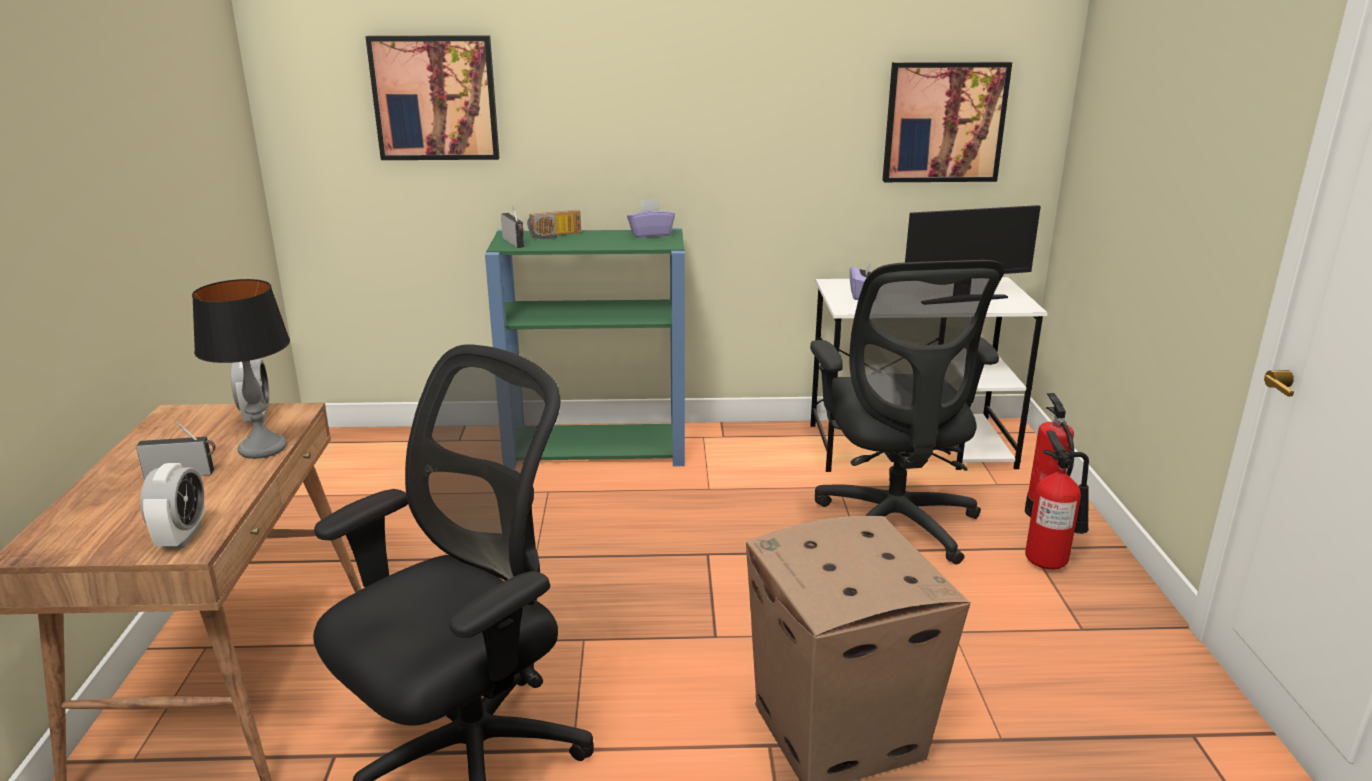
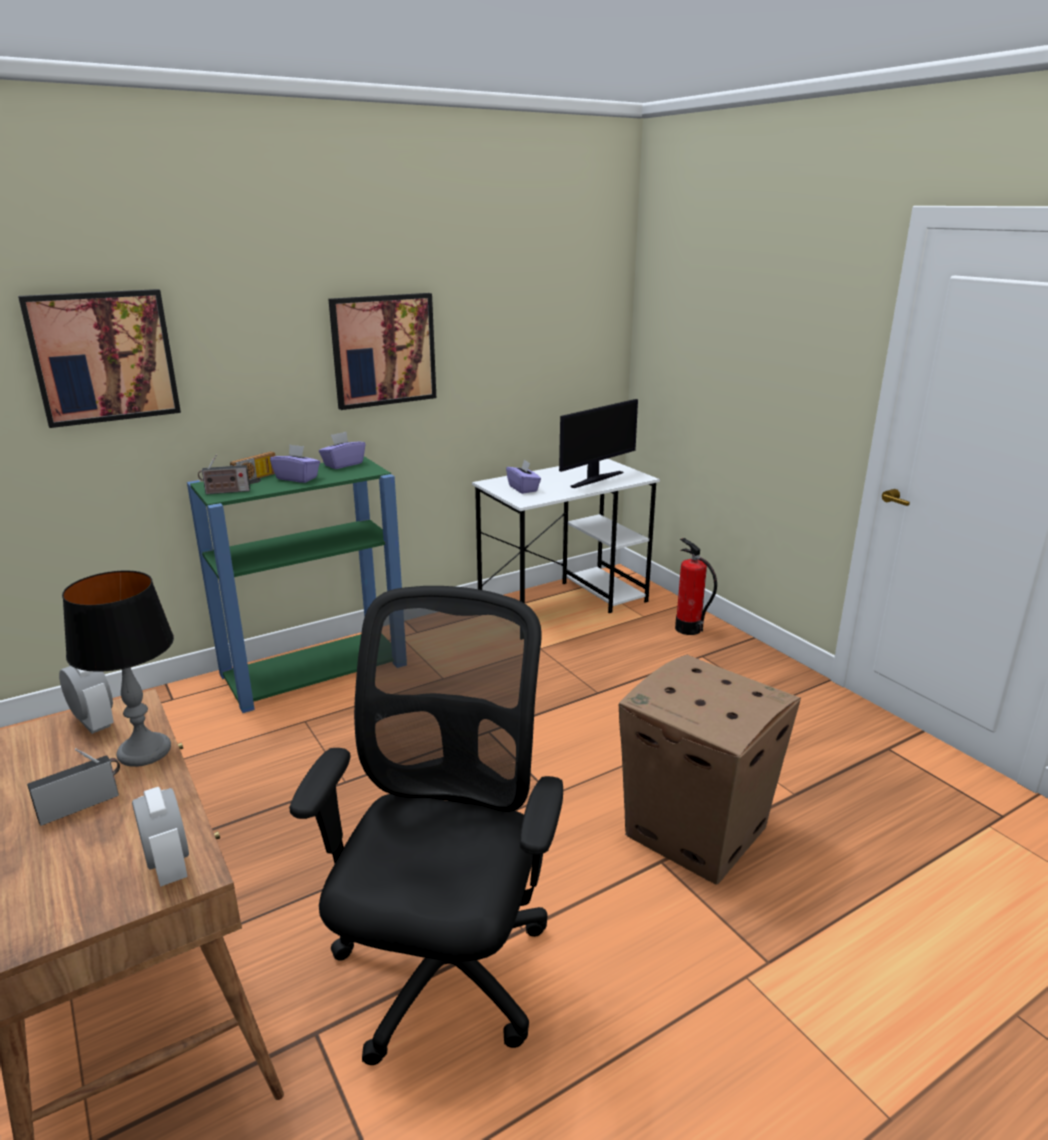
camera: 30 degrees left, 0 degrees up
radio [501,205,524,248] -> radio turned 135 degrees clockwise [198,455,250,494]
black office chair [810,260,1005,564] -> none
picture [882,62,1012,182] -> picture moved to [328,293,436,410]
fire extinguisher [1025,430,1089,569] -> none
none -> purple tissue box [270,444,320,483]

